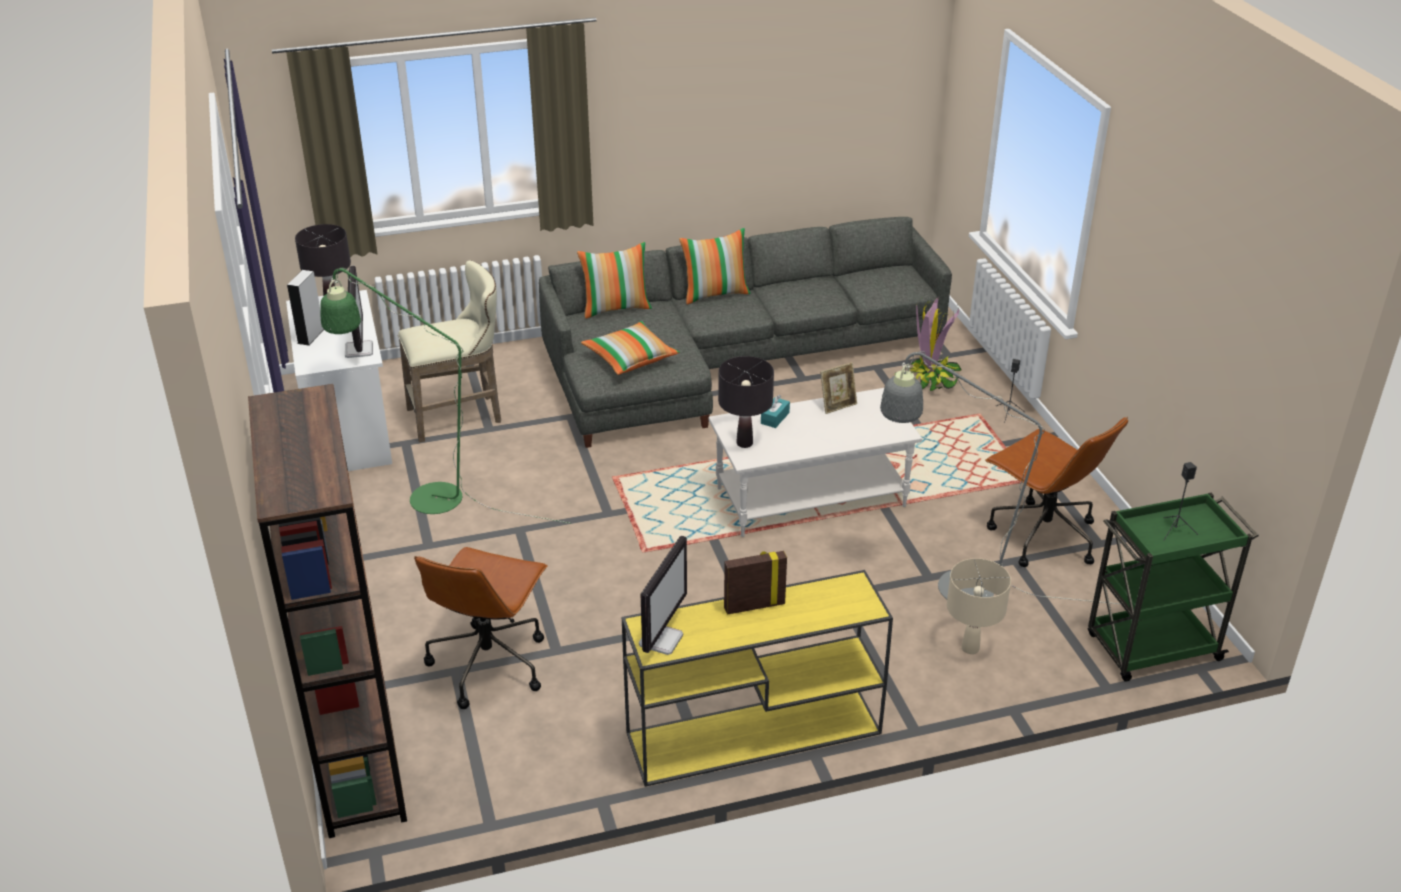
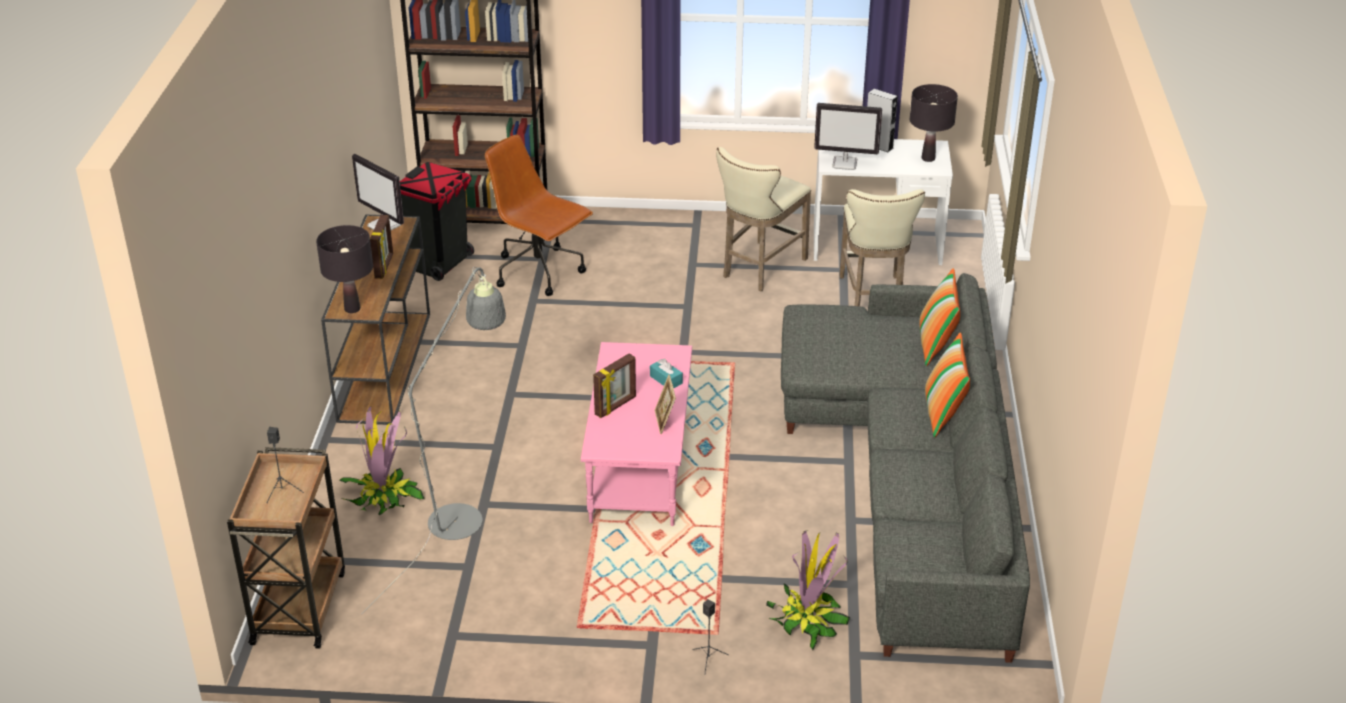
camera: 110 degrees right, 0 degrees up
green floor lamp [320,268,569,523] -> beige stool [716,147,811,291]
pillow [581,321,680,375] -> none
yellow console table [622,570,893,787] -> brown console table [321,215,430,425]
white coffee table [709,388,922,537] -> pink coffee table [581,342,692,526]
black table lamp [718,356,774,448] -> black table lamp moved to [316,225,373,313]
beige table lamp [947,558,1011,654] -> potted plant [339,406,424,515]
brown office chair [985,417,1128,567] -> none
green cart [1088,493,1259,682] -> brown cart [227,447,345,649]
none -> black trash can [400,162,474,281]
none -> picture frame [593,354,636,418]

